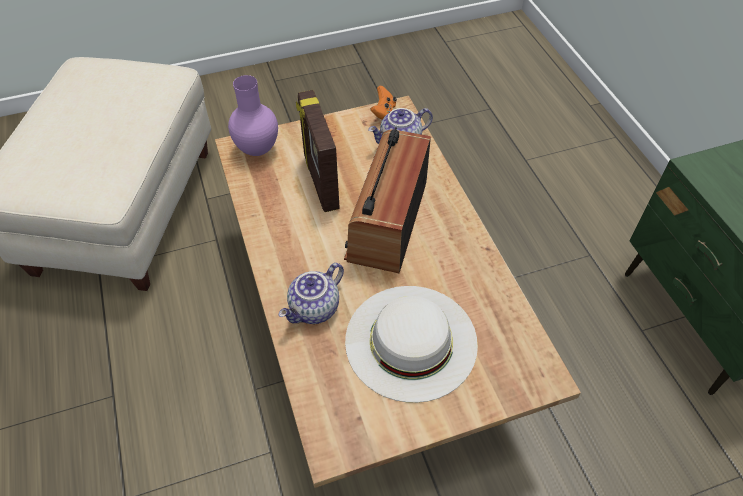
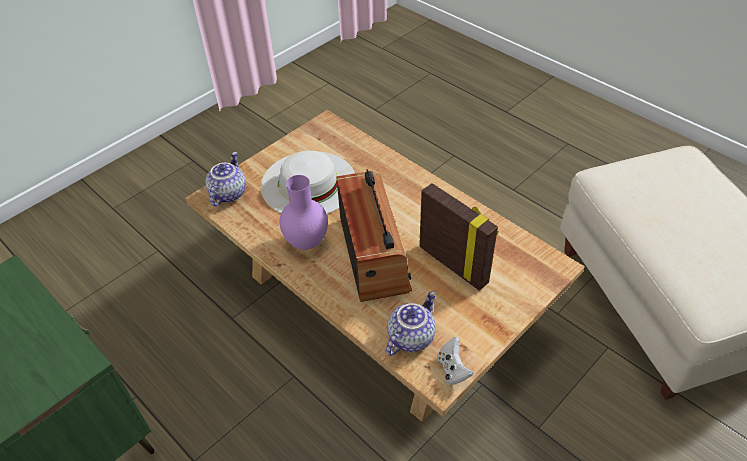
camera: 155 degrees right, 5 degrees down
purple vase [228,75,278,156] -> purple vase moved to [279,175,328,250]
teapot [279,263,344,324] -> teapot moved to [205,152,246,206]
orange game controller [370,86,397,120] -> white game controller [437,337,473,385]

